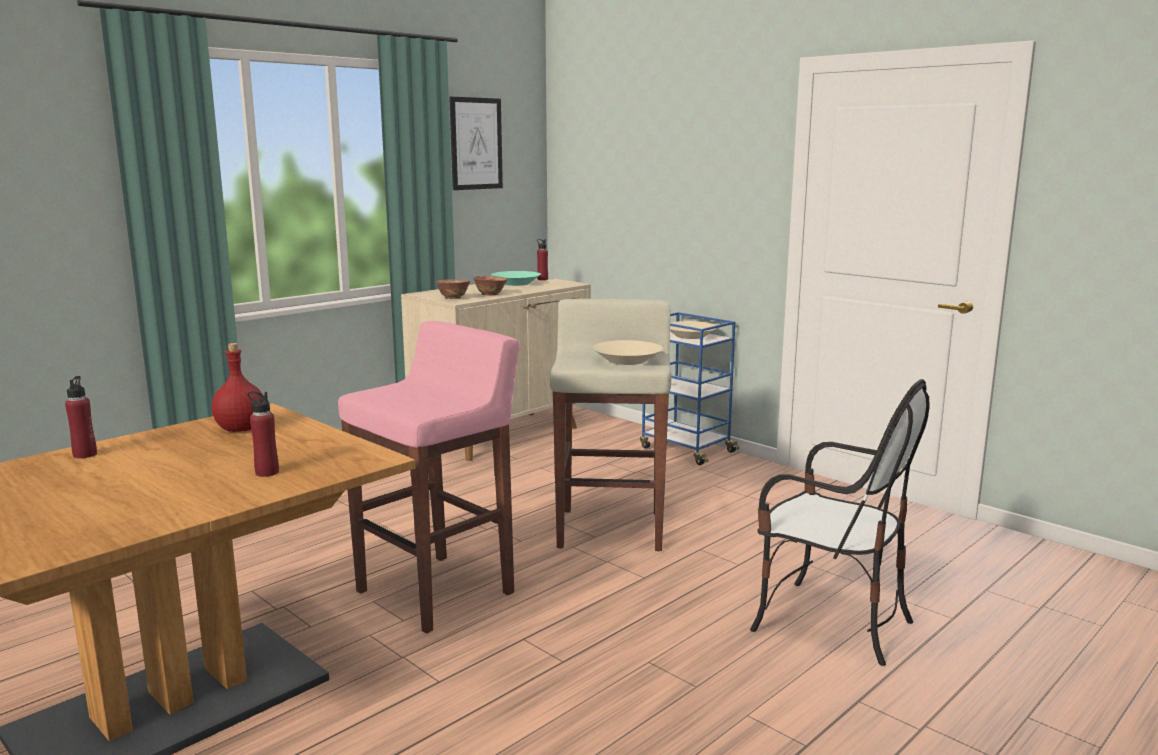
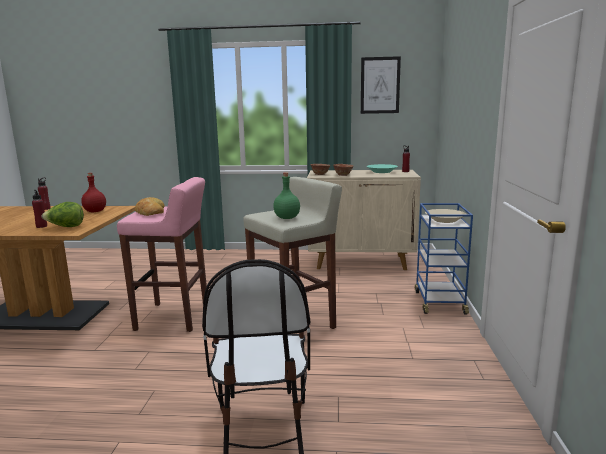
camera: 50 degrees right, 0 degrees up
beige bowl [592,340,663,365] -> green bottle [273,172,300,219]
none -> lettuce [42,202,84,227]
none -> bread [135,197,164,216]

